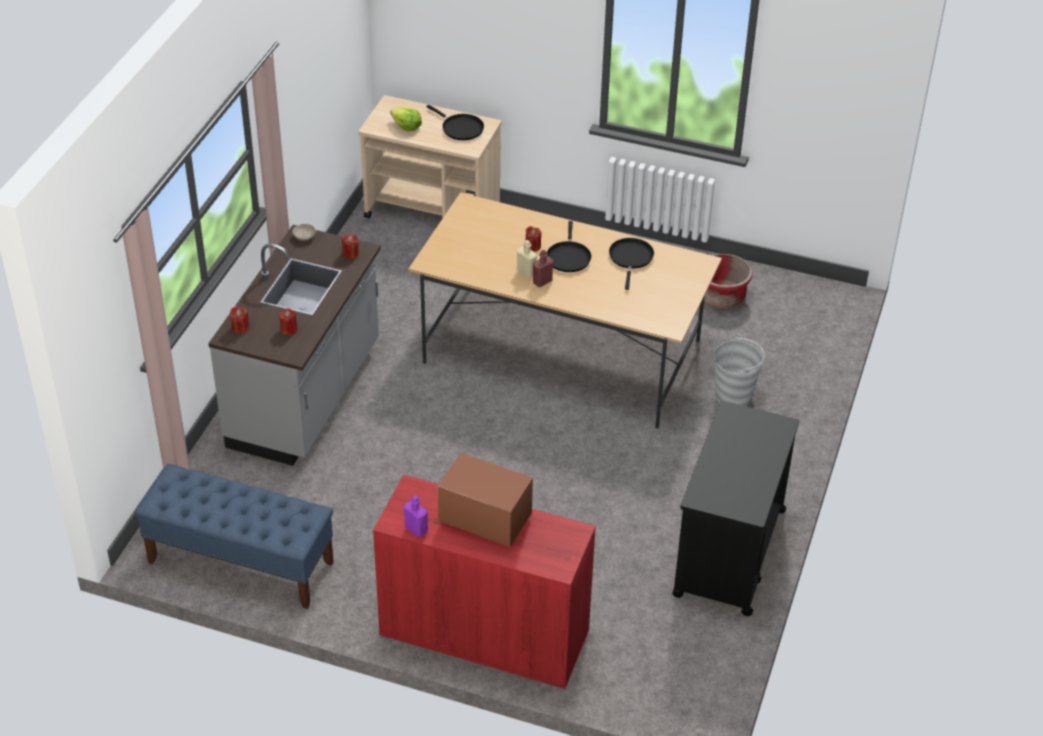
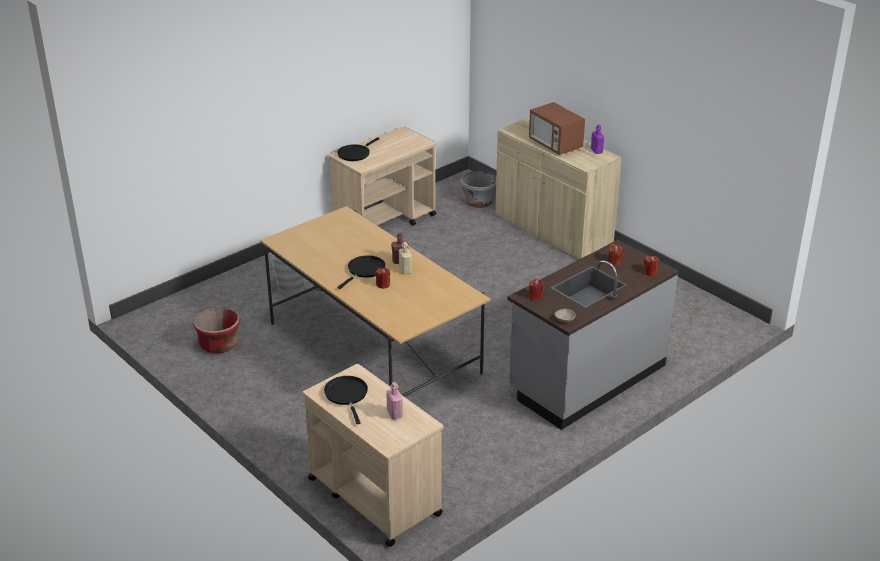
camera: 150 degrees left, 10 degrees down
blue bench [135,464,334,609] -> none
red cabinet [373,475,596,690] -> beige cabinet [495,117,622,260]
lettuce [390,107,422,132] -> pink bottle [386,382,403,419]
black frying pan [609,238,654,290] -> black frying pan moved to [337,137,380,161]
black cart [672,401,799,616] -> beige cart [329,126,437,225]
none -> grey planter [460,171,496,208]

